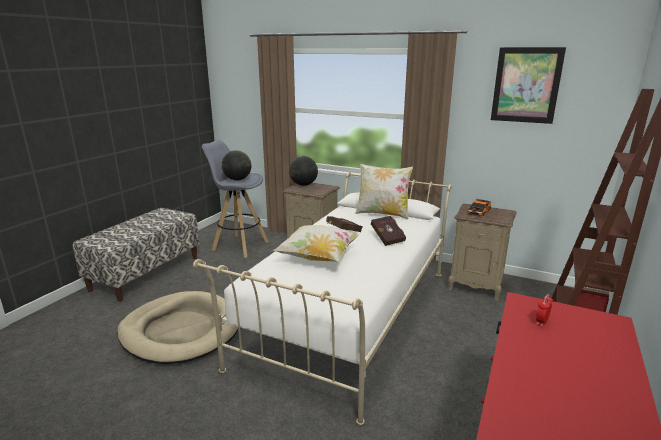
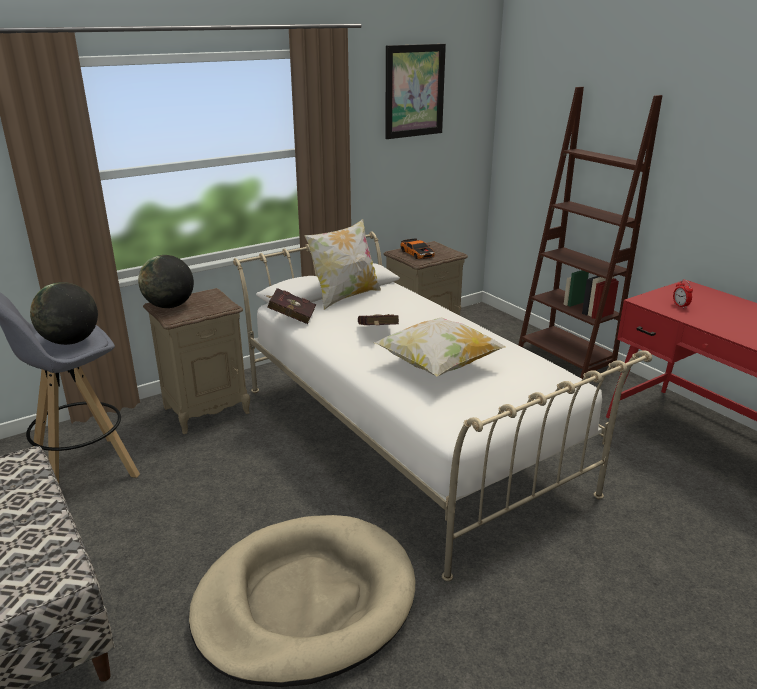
camera: 60 degrees left, 5 degrees up
red book [371,216,406,246] -> red book moved to [265,288,316,324]

